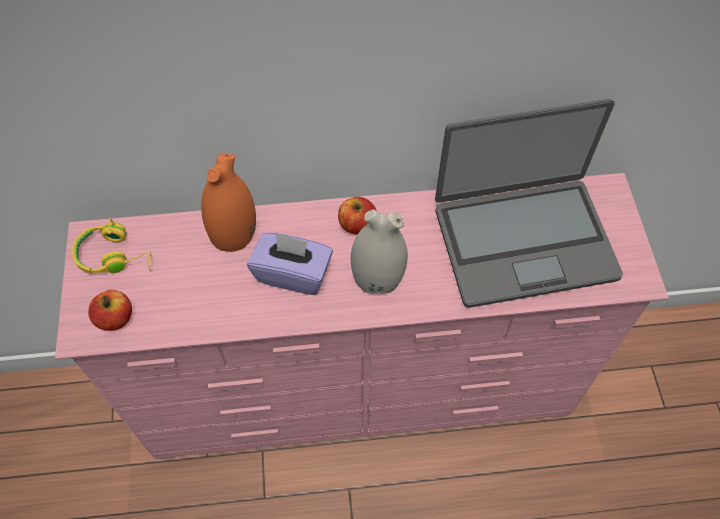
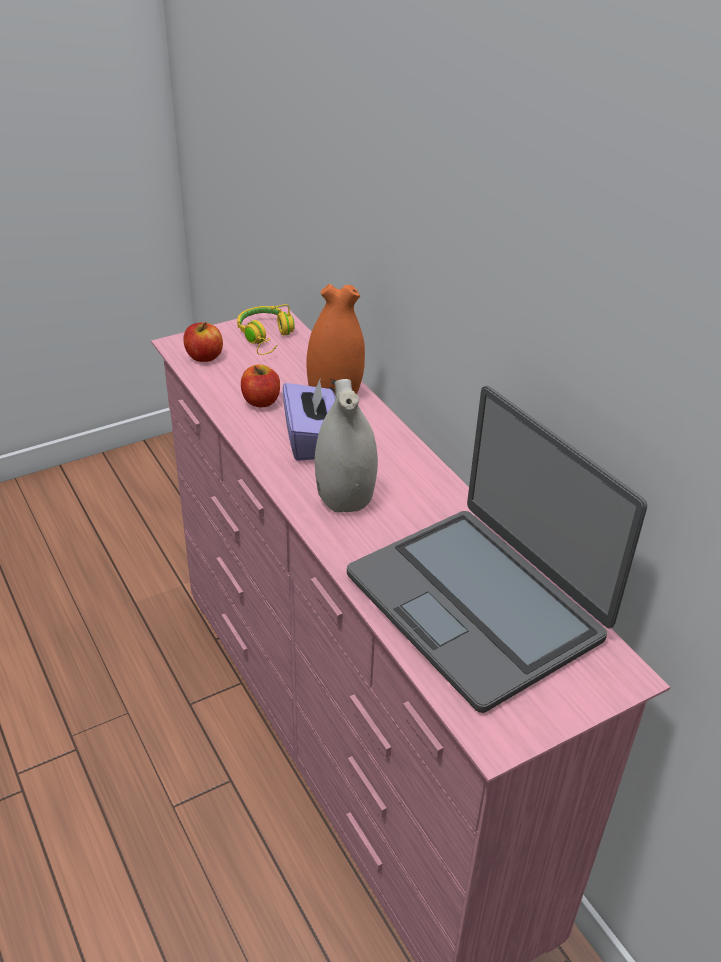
camera: 65 degrees right, 20 degrees down
apple [338,197,377,234] -> apple moved to [241,364,280,407]

